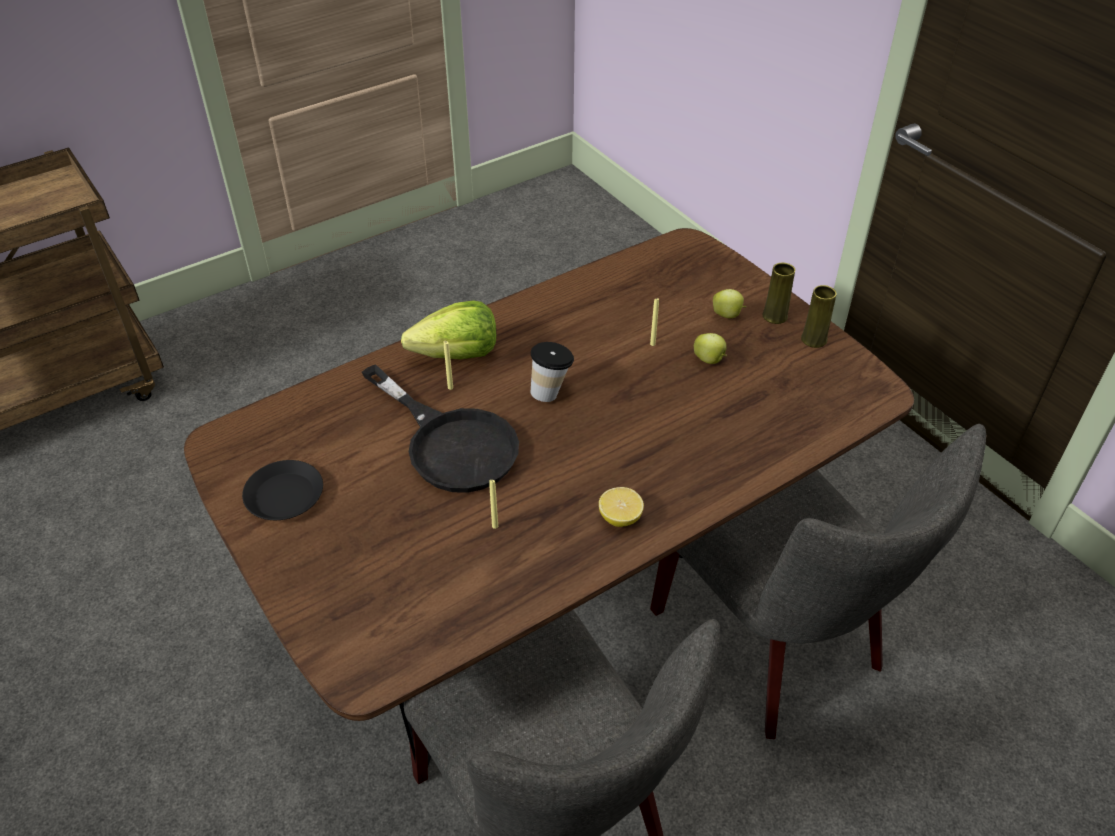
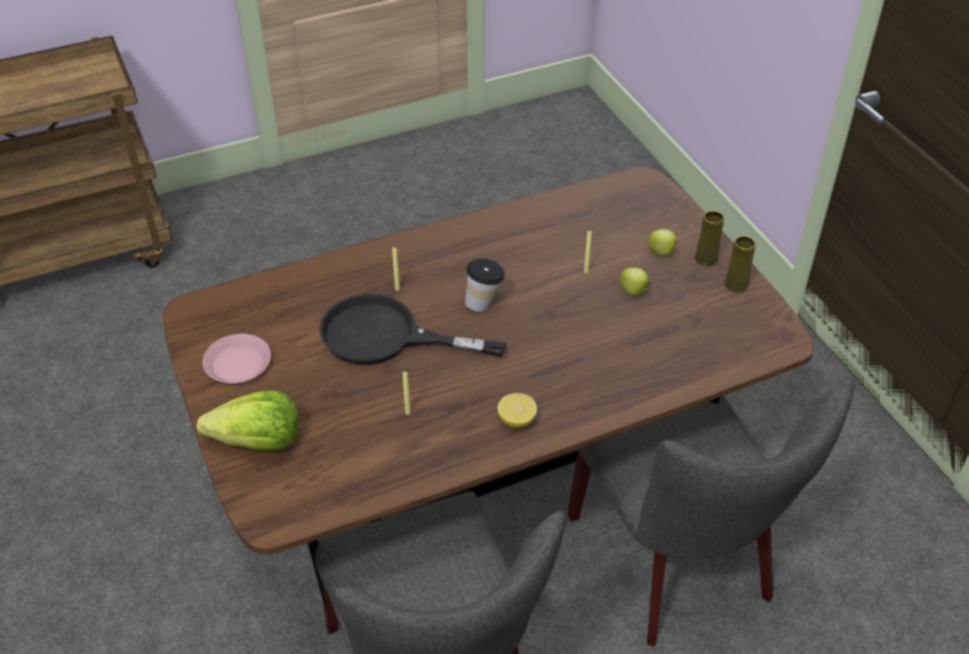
camera: 10 degrees right, 0 degrees up
black plate [242,460,323,520] -> pink plate [203,334,271,383]
black frying pan [362,364,519,493] -> black frying pan turned 135 degrees clockwise [319,294,506,365]
lettuce [401,300,496,359] -> lettuce moved to [197,391,299,450]

